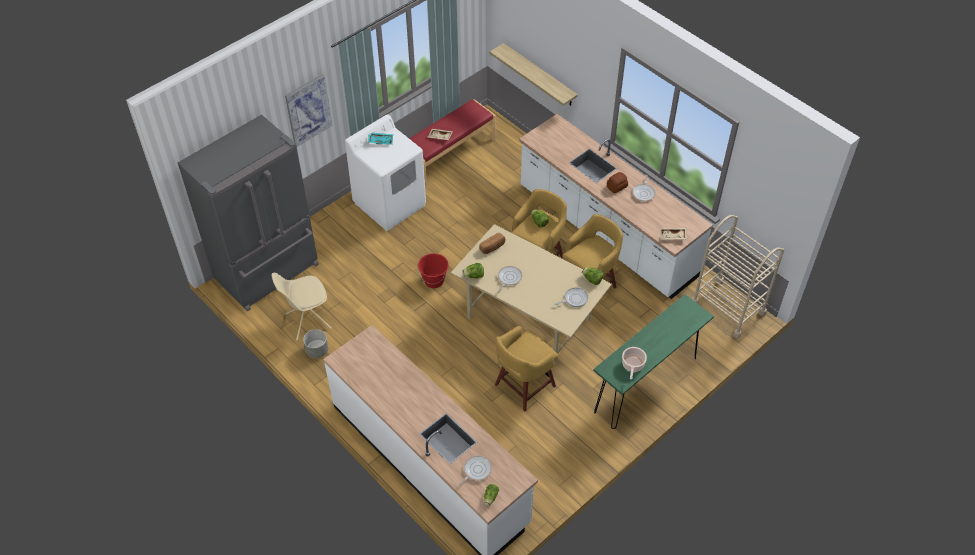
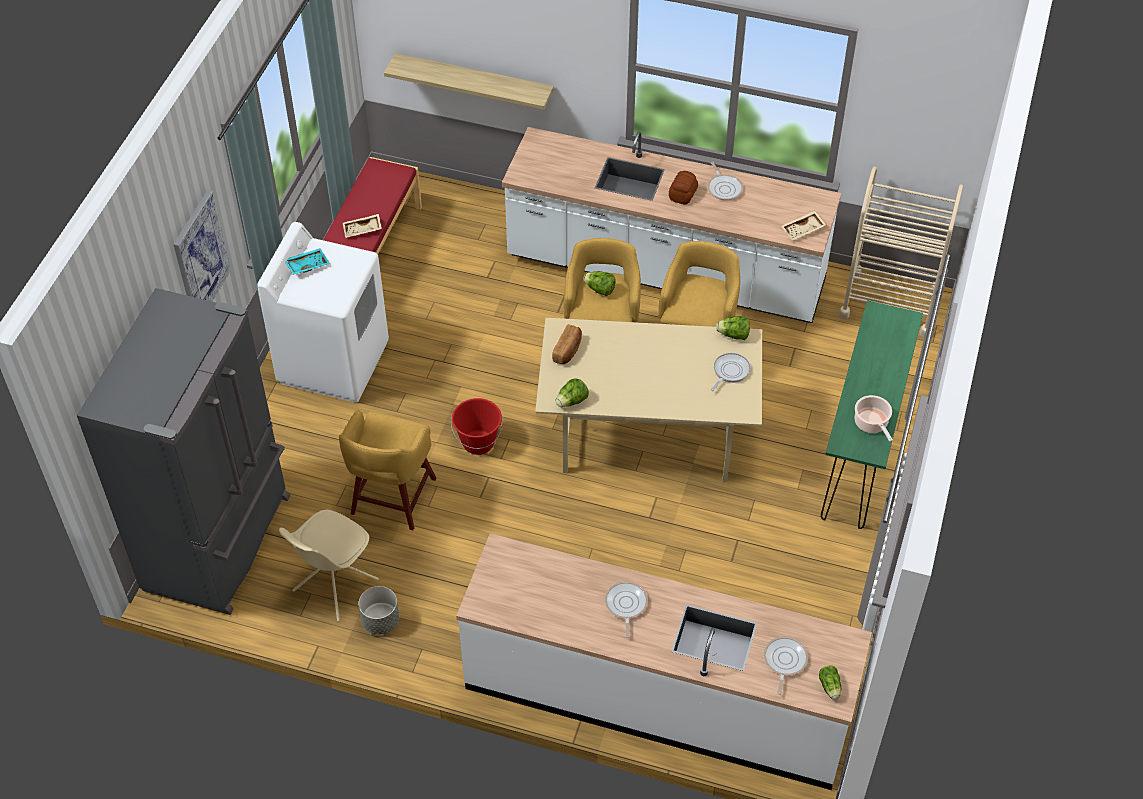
camera: 30 degrees left, 0 degrees up
yellow stool [495,326,558,412] -> yellow stool moved to [339,410,436,530]
frying pan [497,266,522,292] -> frying pan moved to [605,581,648,638]

